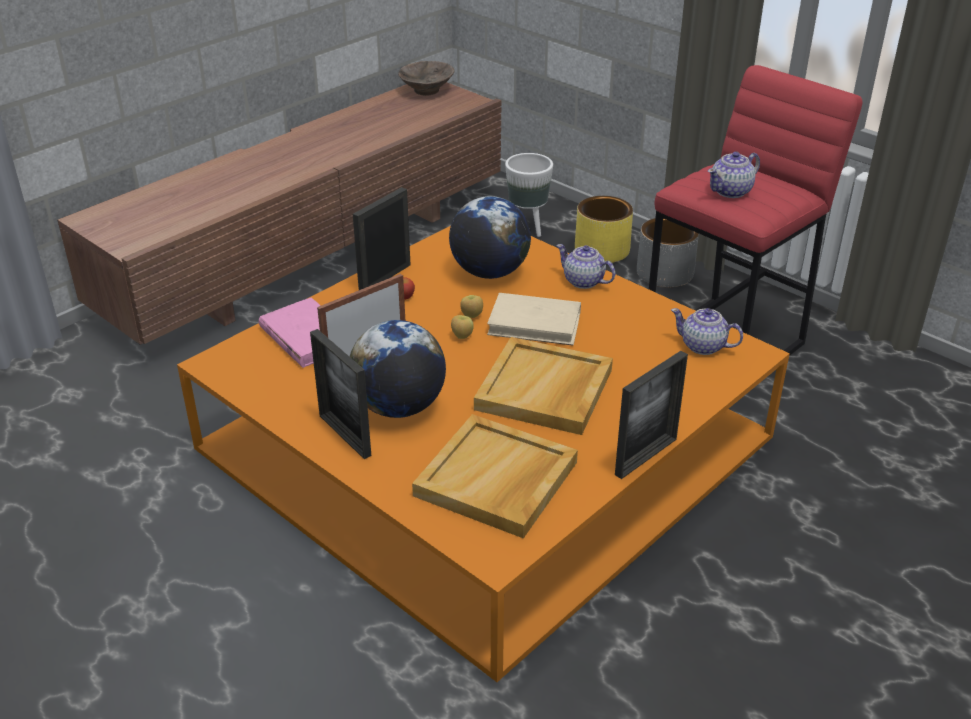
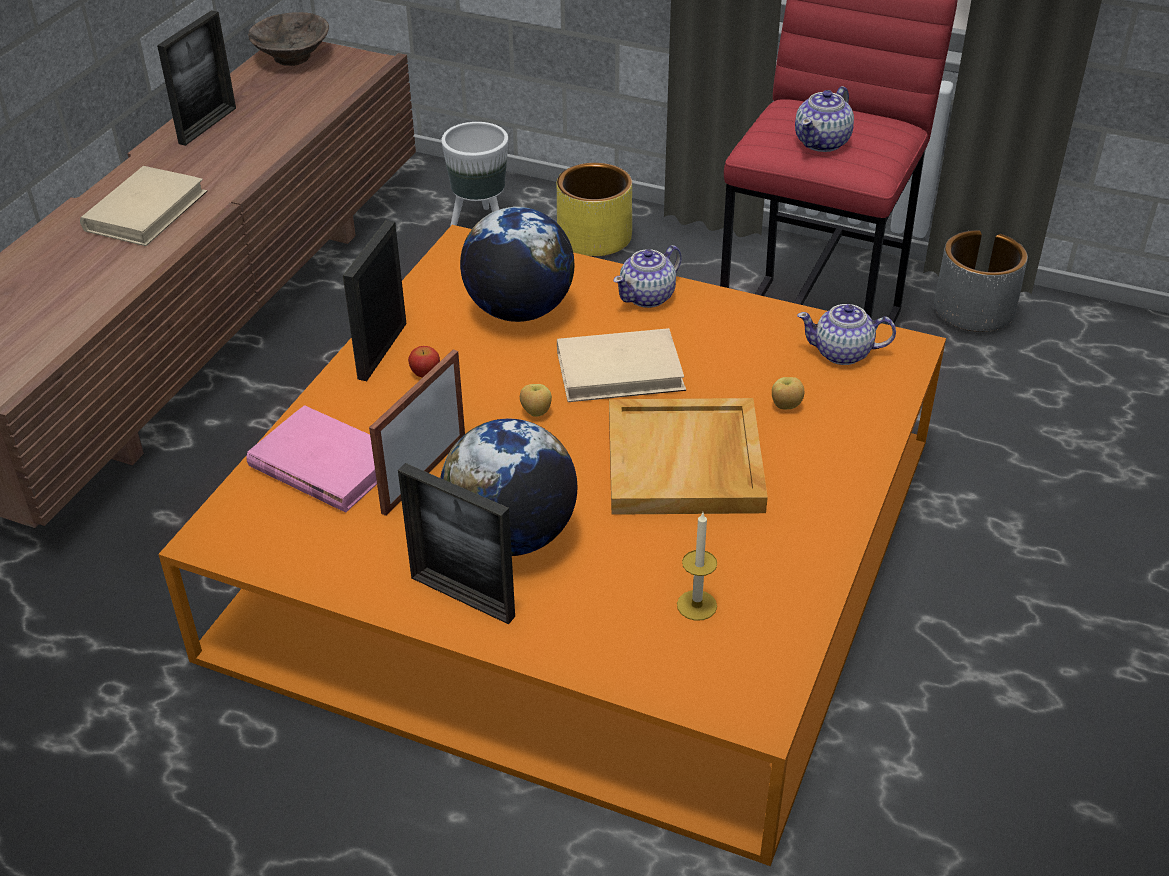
camera: 20 degrees left, 5 degrees up
beige tray [412,414,578,539] -> candle [677,513,717,621]
apple [460,295,483,318] -> apple moved to [772,377,804,410]
teapot [556,244,616,289] -> teapot turned 60 degrees counterclockwise [613,245,682,308]
picture frame [615,351,688,479] -> picture frame moved to [157,10,236,146]
grey planter [637,218,699,288] -> grey planter moved to [934,230,1028,332]
none -> beige book [80,166,208,246]

